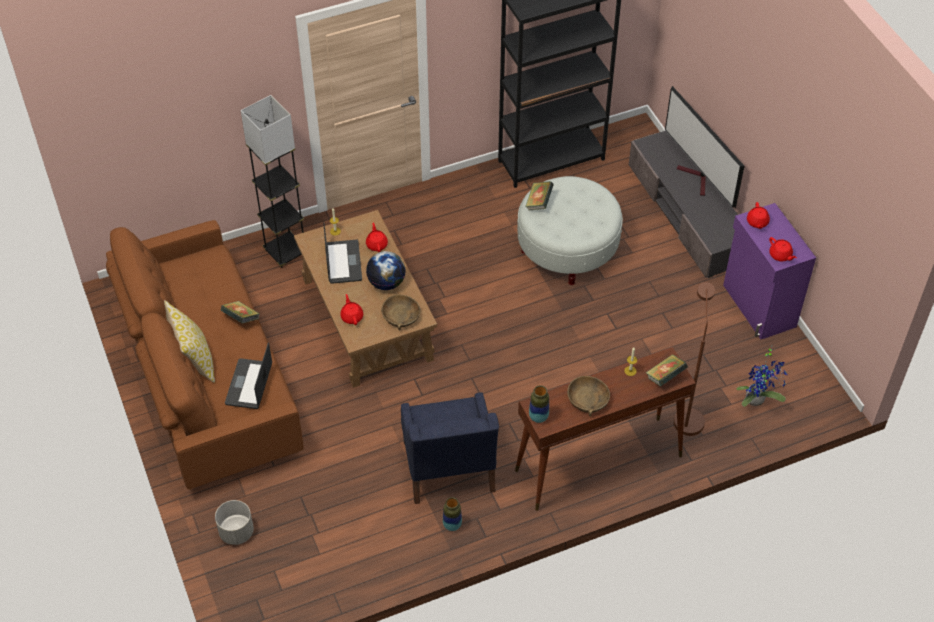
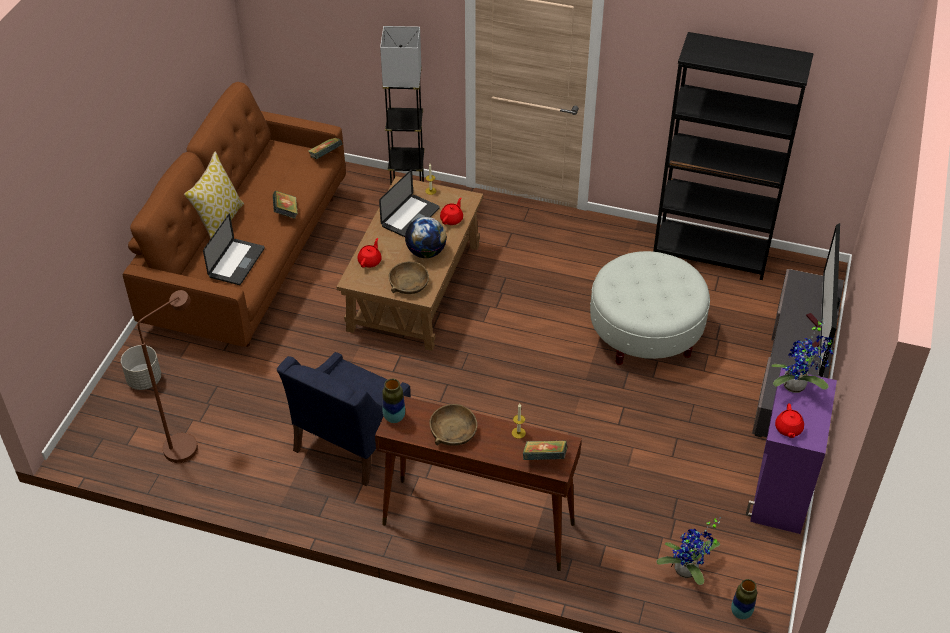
camera: 40 degrees right, 5 degrees down
laptop [225,342,272,409] -> laptop turned 150 degrees clockwise [203,213,265,285]
vase [443,497,462,531] -> vase moved to [731,579,757,619]
book [525,181,554,211] -> book moved to [308,138,343,159]
brown floor lamp [674,282,715,436] -> brown floor lamp moved to [138,290,198,463]
red teapot [747,202,770,229] -> potted plant [771,319,833,393]

